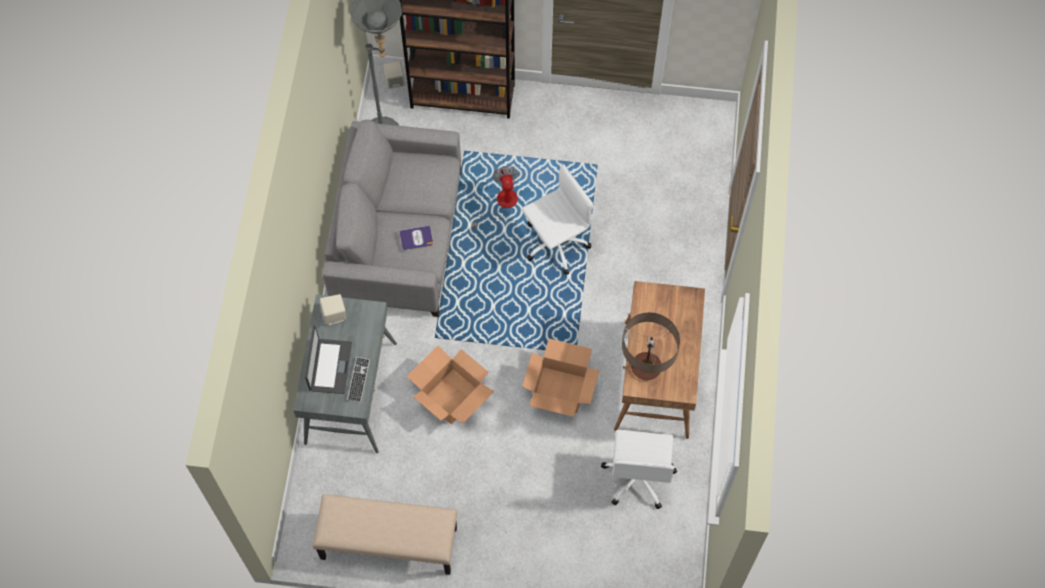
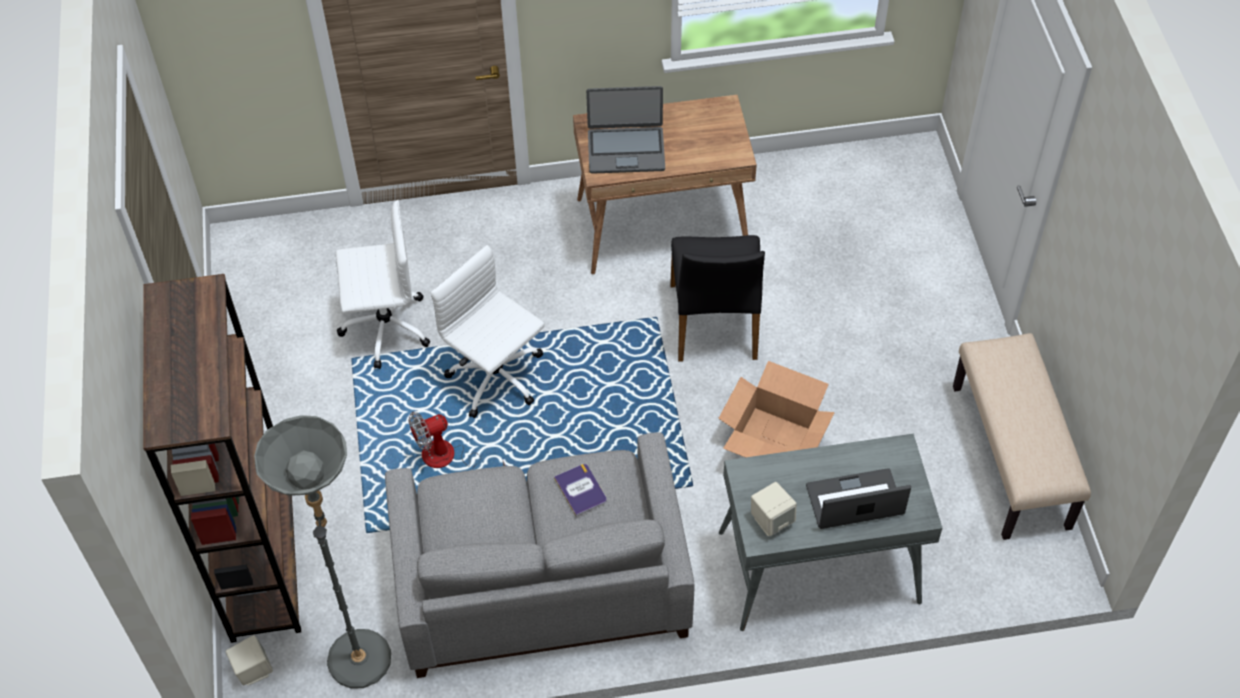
camera: 105 degrees left, 10 degrees down
keyboard [347,357,370,403] -> none
cardboard box [522,339,600,417] -> black chair [670,235,765,362]
white office chair [601,430,677,509] -> white office chair moved to [336,200,430,369]
table lamp [622,312,680,380] -> none
none -> laptop [586,86,665,174]

